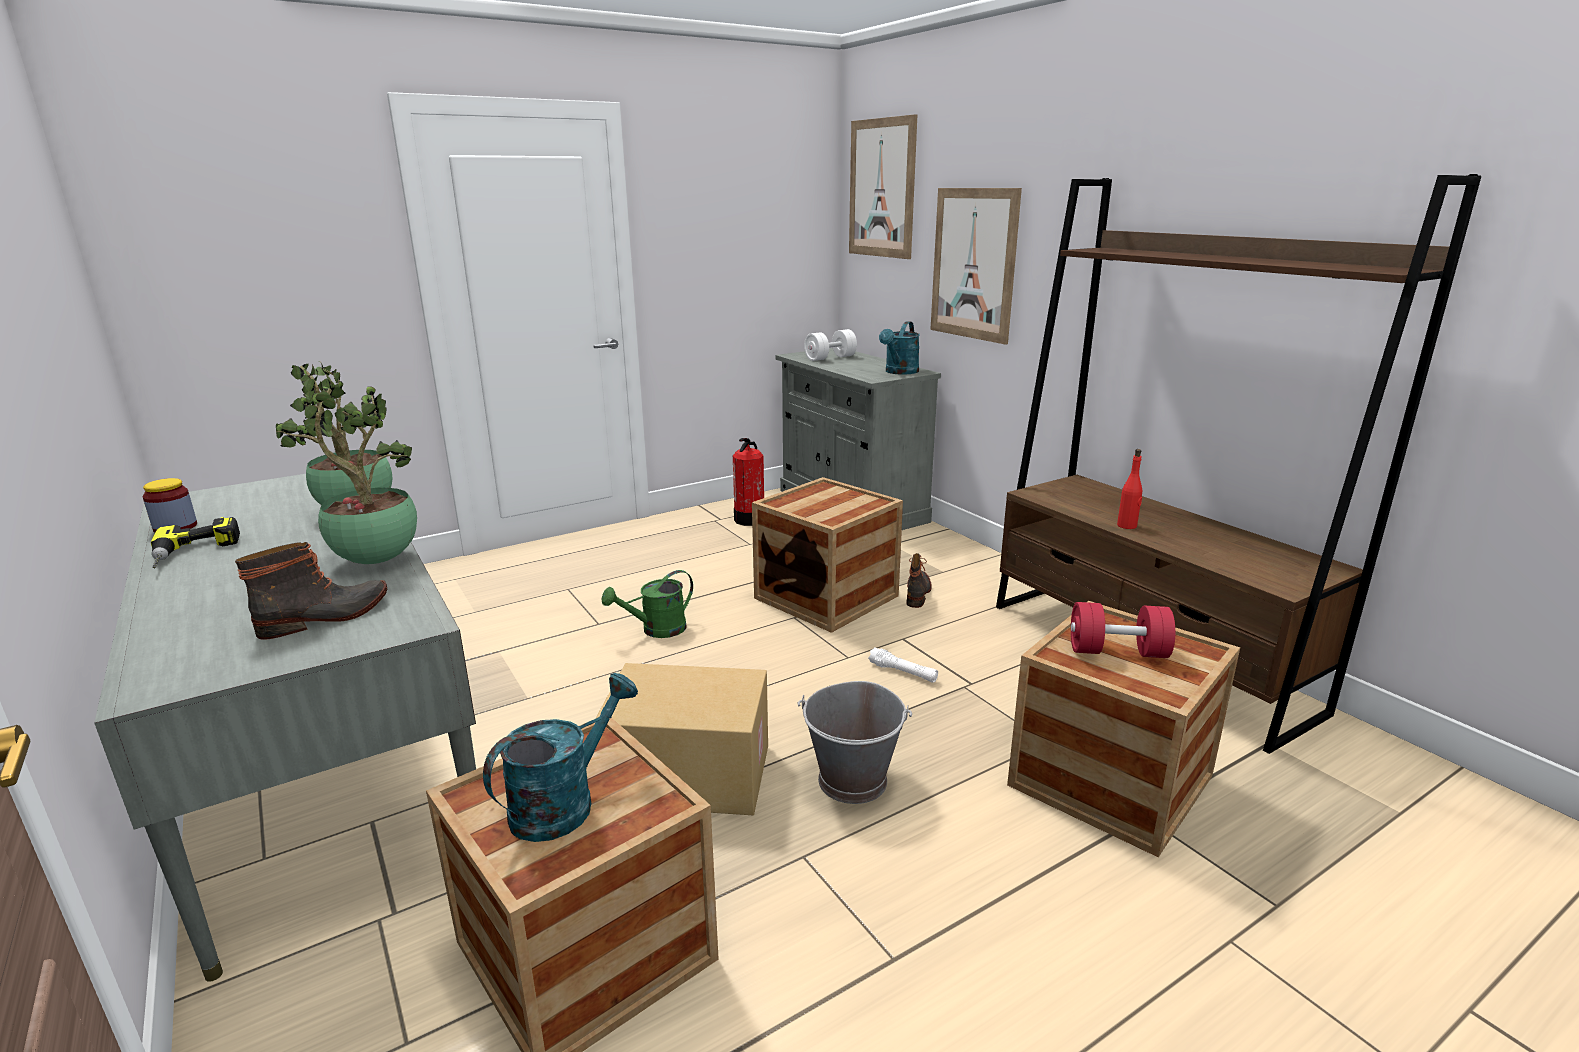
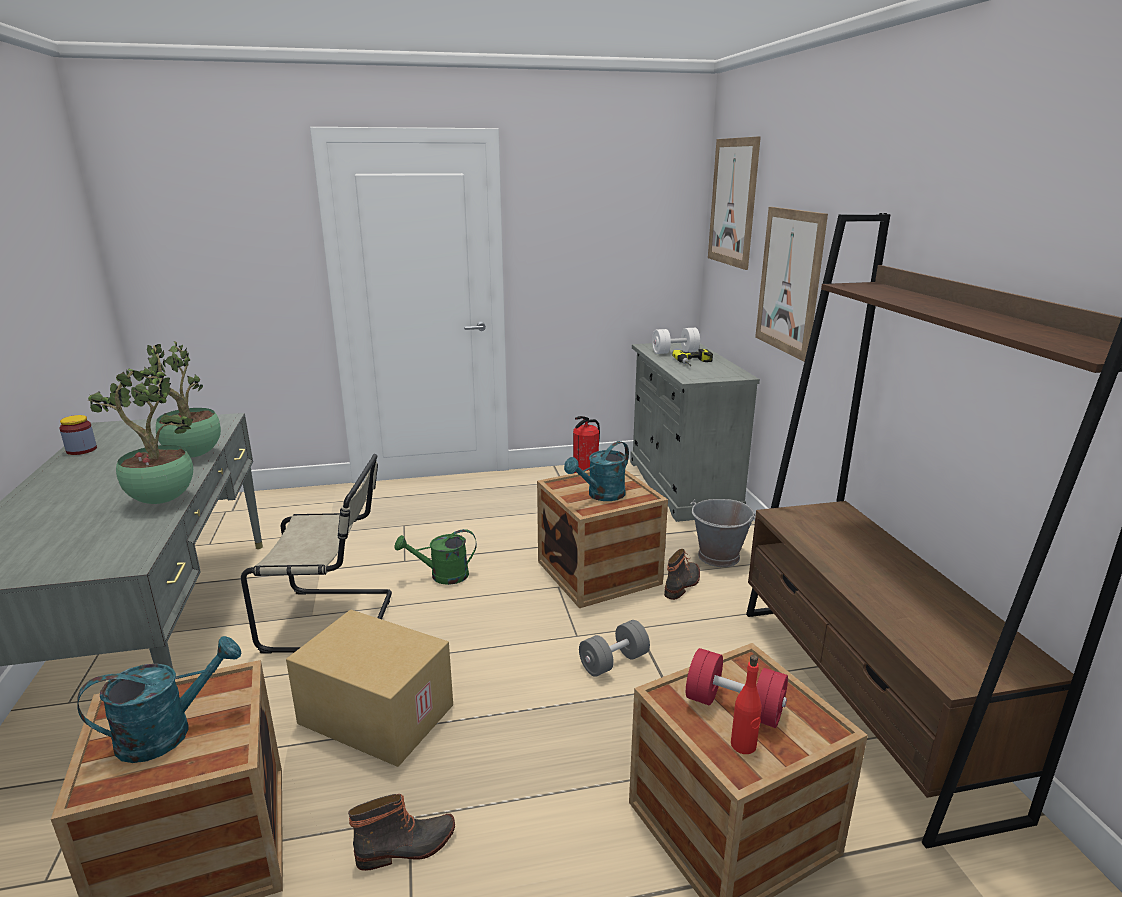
camera: 20 degrees right, 0 degrees up
power drill [151,517,240,568] -> power drill moved to [672,349,713,367]
boot [235,542,388,640] -> boot moved to [348,794,455,871]
grey bucket [798,681,912,804] -> grey bucket moved to [690,499,755,567]
white flashlight [868,647,938,683] -> grey dumbbell [579,620,650,677]
turquoise watering can [879,321,920,374] -> turquoise watering can moved to [564,441,629,501]
red bottle [1117,449,1142,529] -> red bottle moved to [731,655,762,754]
none -> beige chair [241,454,392,654]

